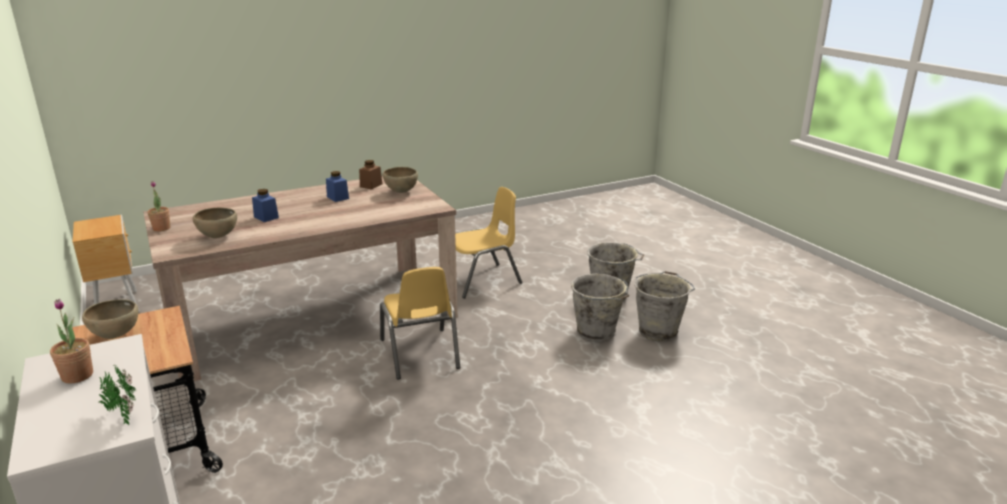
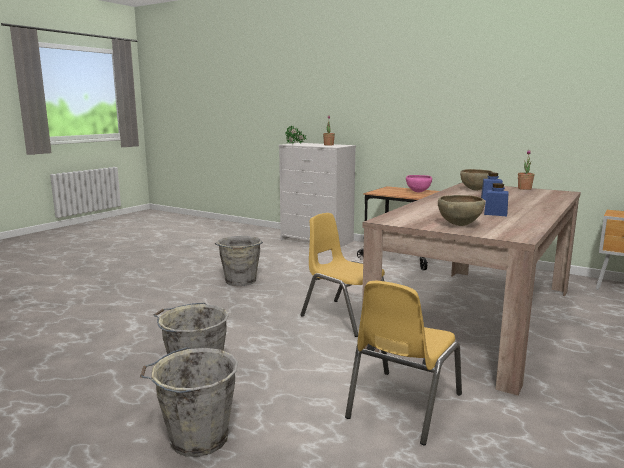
camera: 150 degrees right, 10 degrees down
brown bowl [82,300,139,339] -> pink bowl [406,175,432,193]
brown jar [359,160,382,189] -> none
grey bucket [635,271,695,342] -> grey bucket moved to [214,236,263,286]

